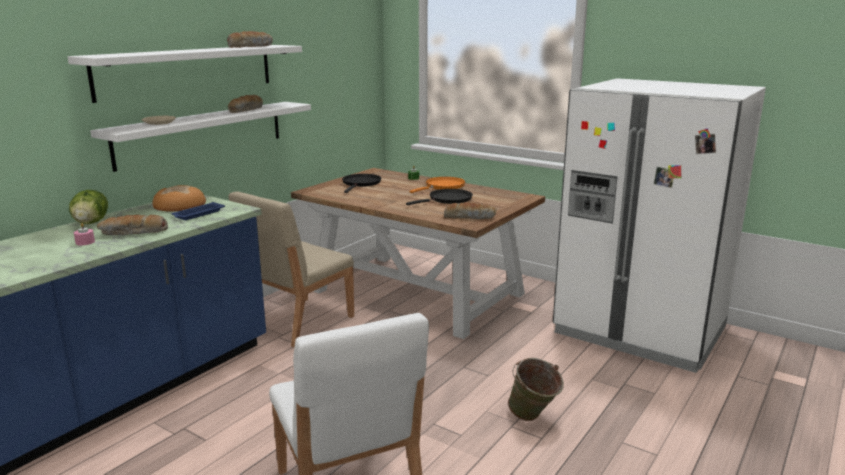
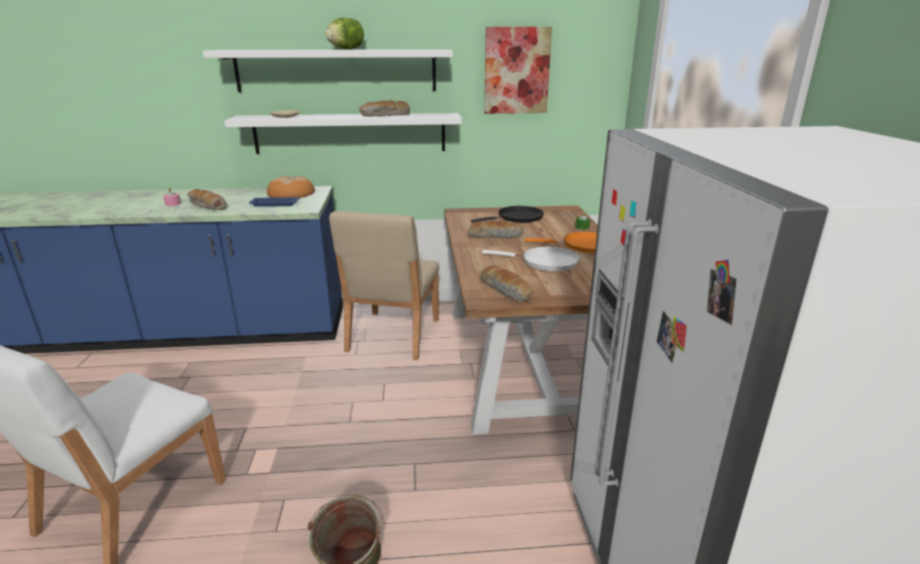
camera: 50 degrees right, 5 degrees up
lettuce [69,190,108,224] -> lettuce moved to [325,17,364,50]
bread [227,31,273,48] -> bread moved to [468,220,524,238]
beige chair [229,191,354,347] -> beige chair turned 75 degrees counterclockwise [329,211,439,360]
black frying pan [406,189,473,205] -> white frying pan [482,246,580,271]
none -> picture [484,27,552,114]

